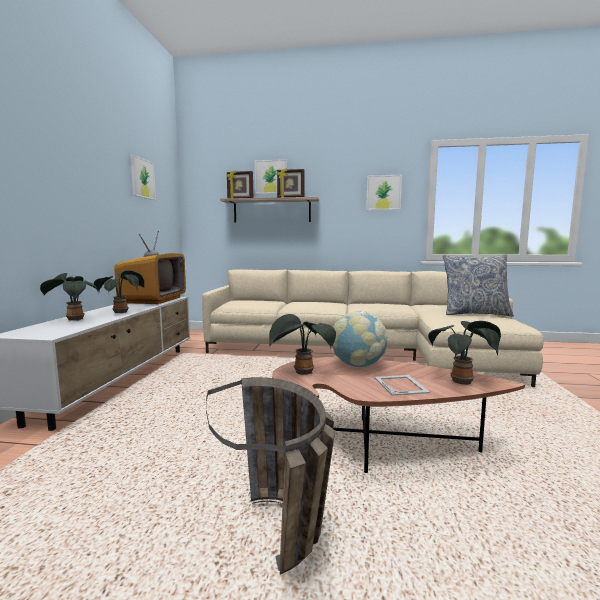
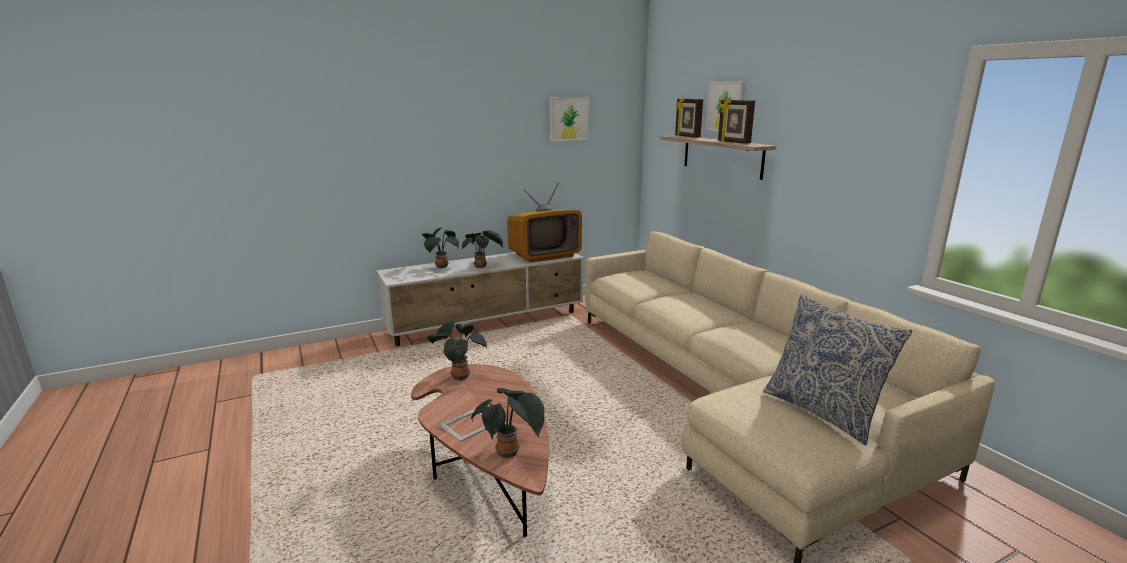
camera: 55 degrees right, 10 degrees up
basket [206,377,335,574] -> none
globe [332,311,388,367] -> none
picture [366,175,402,210] -> none

